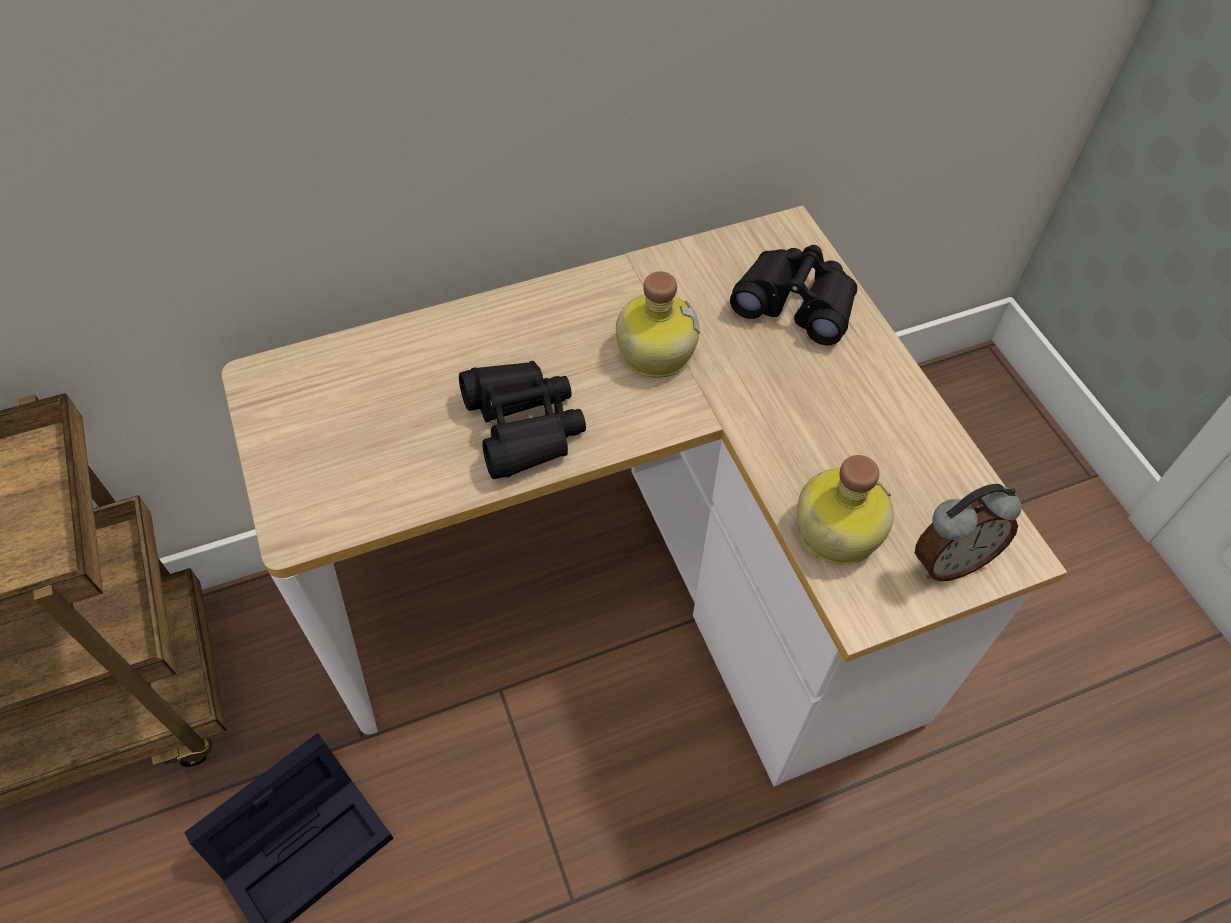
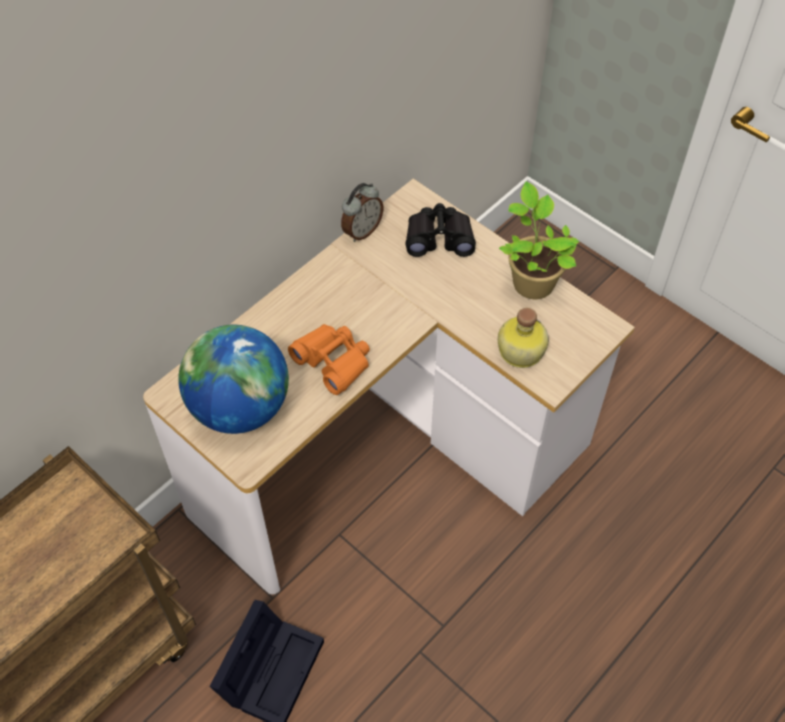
camera: 25 degrees left, 0 degrees up
black binoculars [459,361,586,479] -> orange binoculars [288,324,370,395]
bottle [616,271,700,378] -> none
alarm clock [915,484,1021,581] -> alarm clock moved to [341,183,384,242]
none -> globe [178,324,289,434]
none -> potted plant [499,182,579,299]

